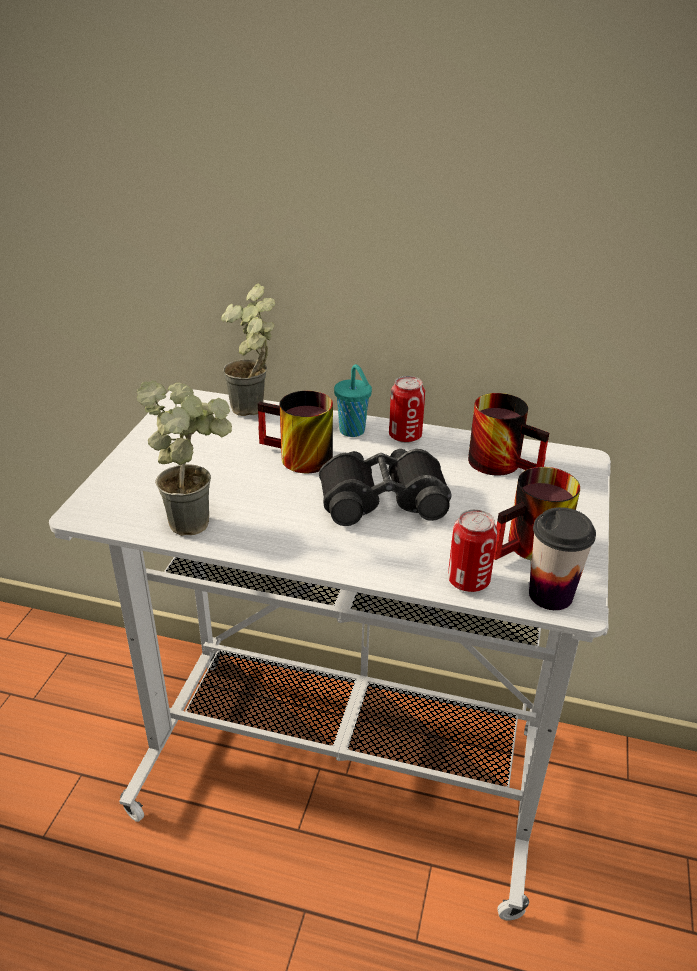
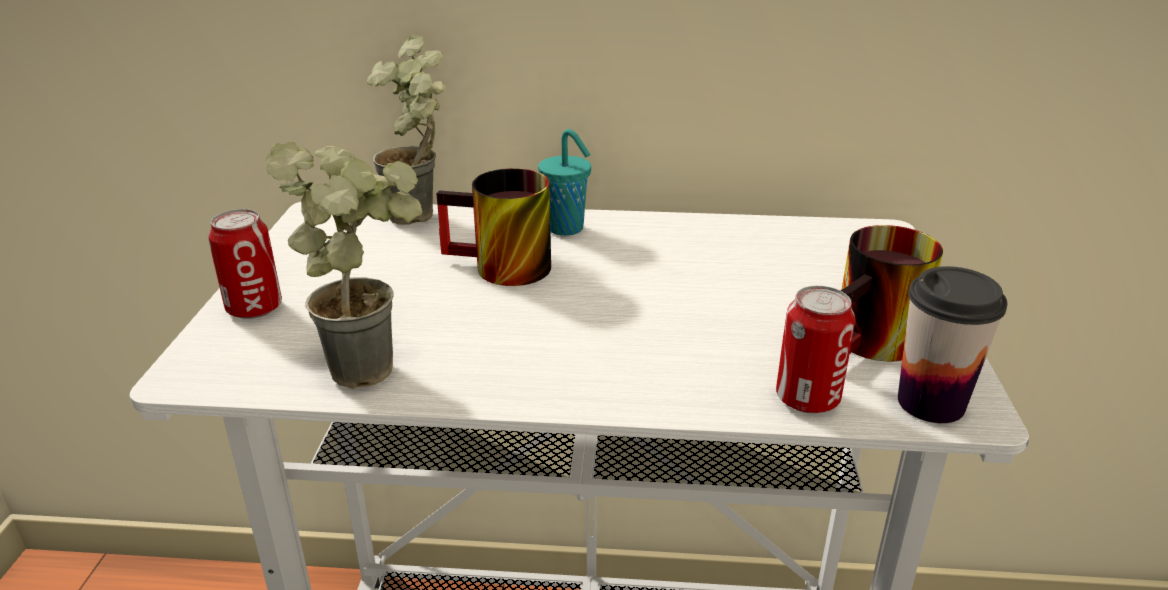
camera: 10 degrees left, 5 degrees down
black binoculars [319,449,452,526] -> none
can [389,376,425,443] -> can moved to [208,209,282,319]
mug [468,393,549,476] -> none

